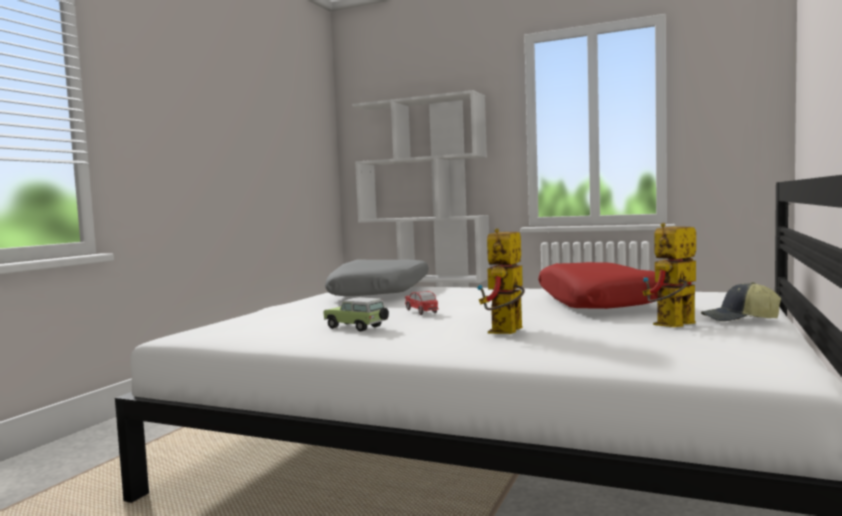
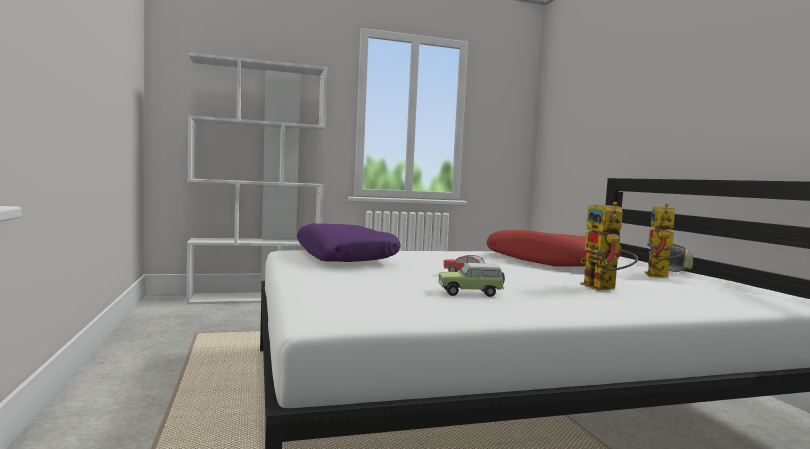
camera: 40 degrees left, 0 degrees up
grey pillow [325,259,429,296] -> purple pillow [297,223,401,262]

